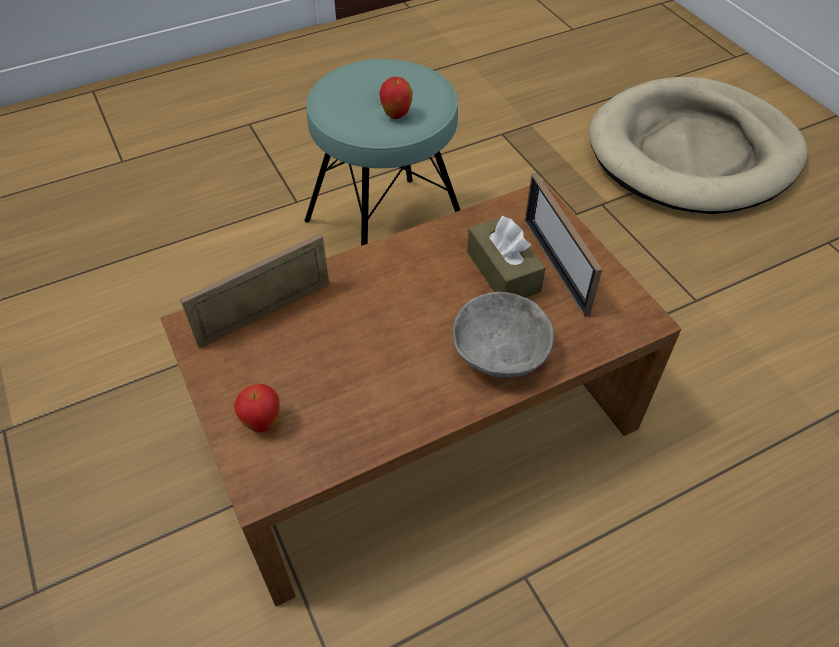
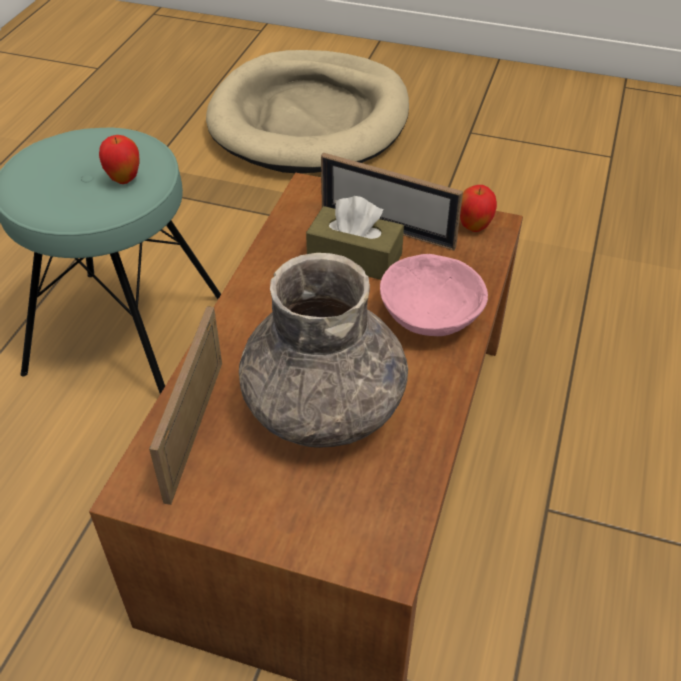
camera: 45 degrees left, 5 degrees down
apple [234,384,280,432] -> apple moved to [460,185,497,232]
grey bowl [453,292,554,378] -> pink bowl [380,254,488,336]
none -> grey vase [239,253,408,448]

